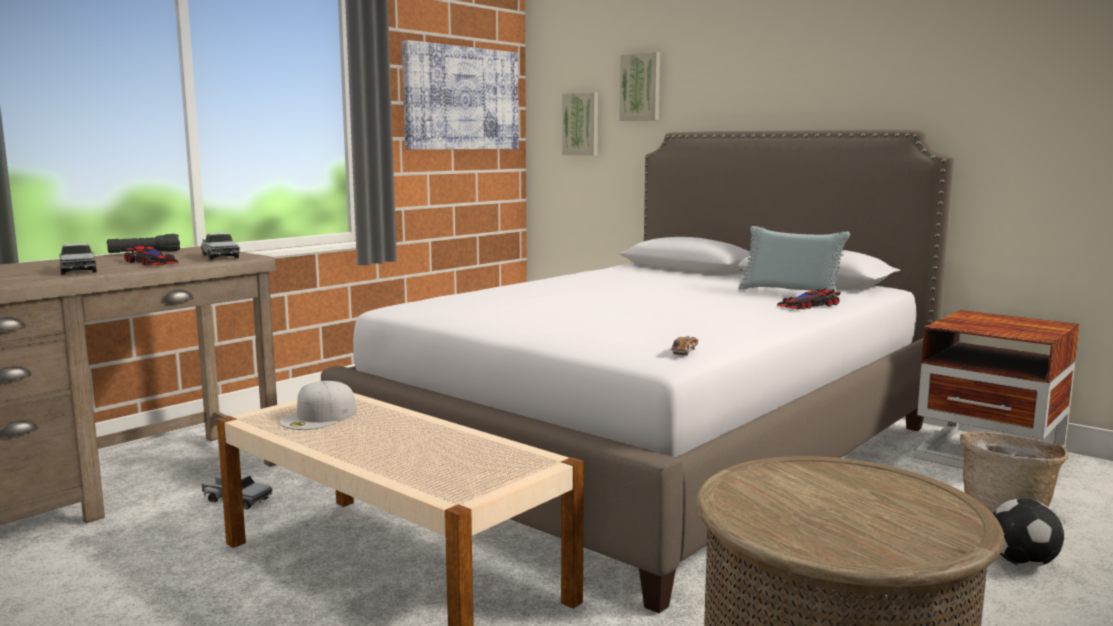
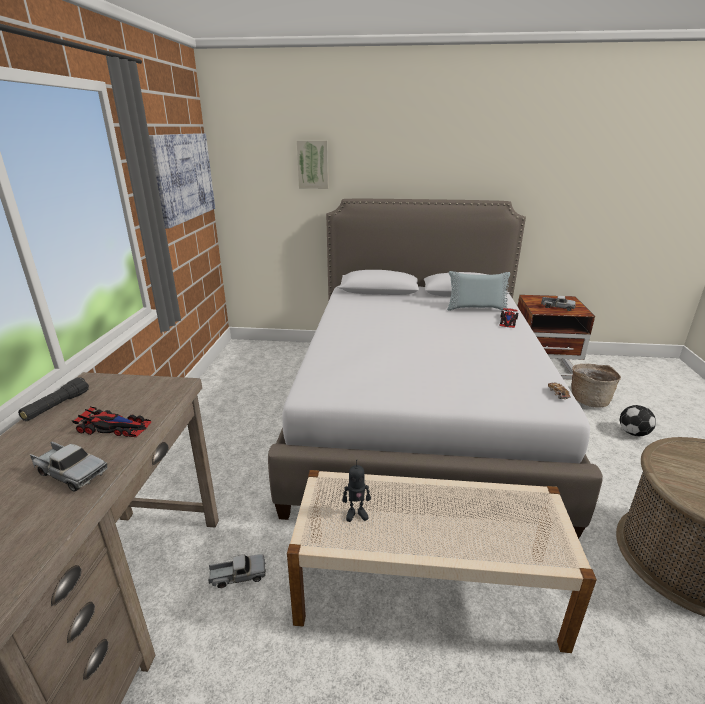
camera: 35 degrees left, 15 degrees up
toy truck [201,233,240,260] -> toy truck moved to [541,295,576,311]
white cap [279,381,357,430] -> toy robot [342,459,371,522]
picture [562,92,598,156] -> none

